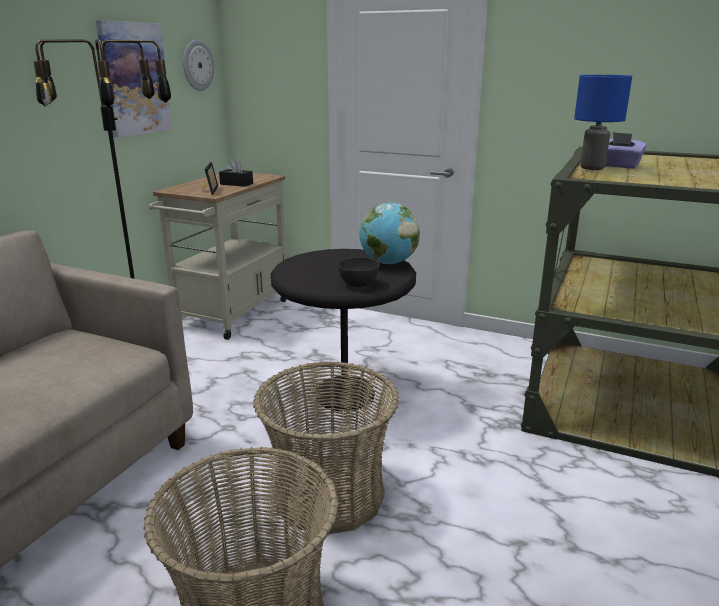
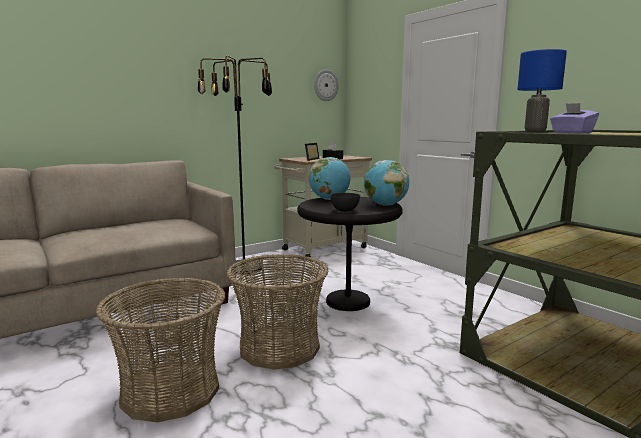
camera: 30 degrees right, 10 degrees down
picture [96,20,172,138] -> none
none -> globe [309,157,351,200]

